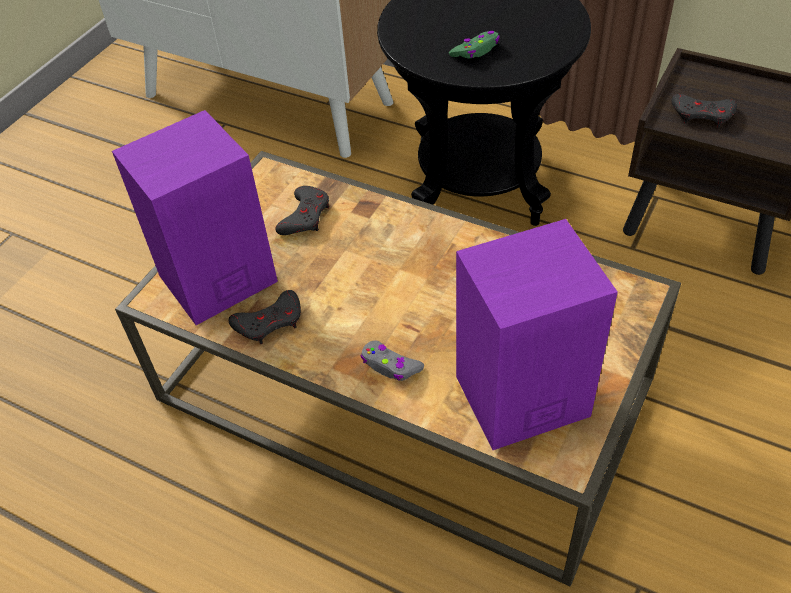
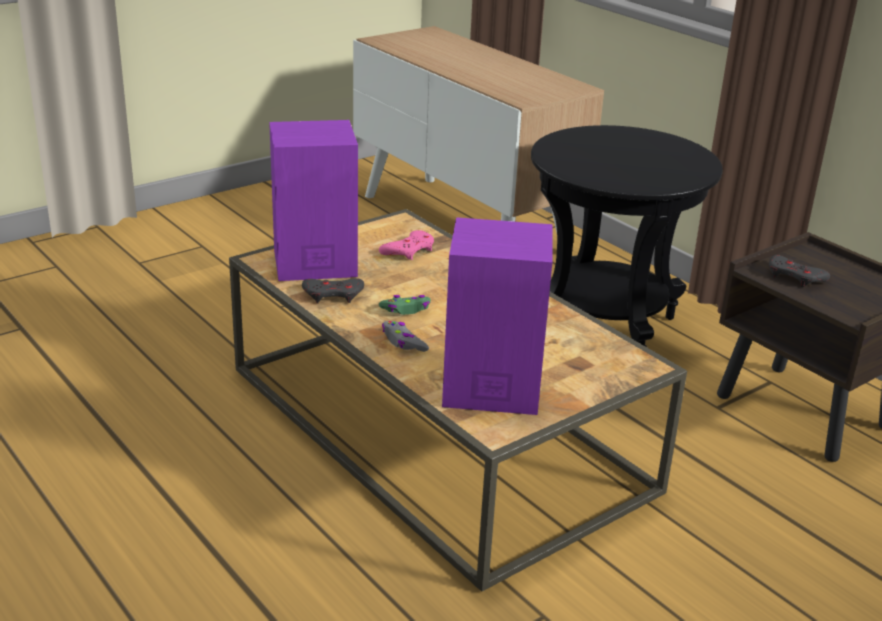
camera: 20 degrees right, 20 degrees down
grey game controller [275,186,329,235] -> pink game controller [379,230,434,260]
green game controller [449,31,500,58] -> green game controller moved to [379,295,431,315]

